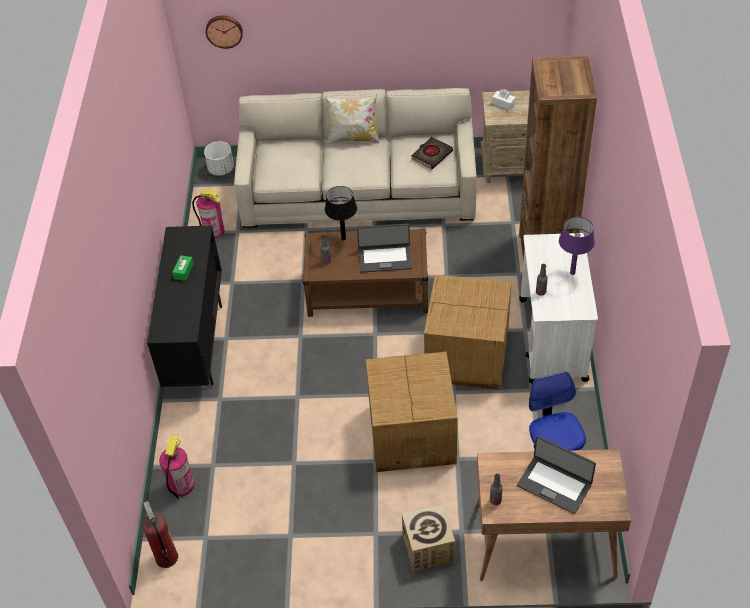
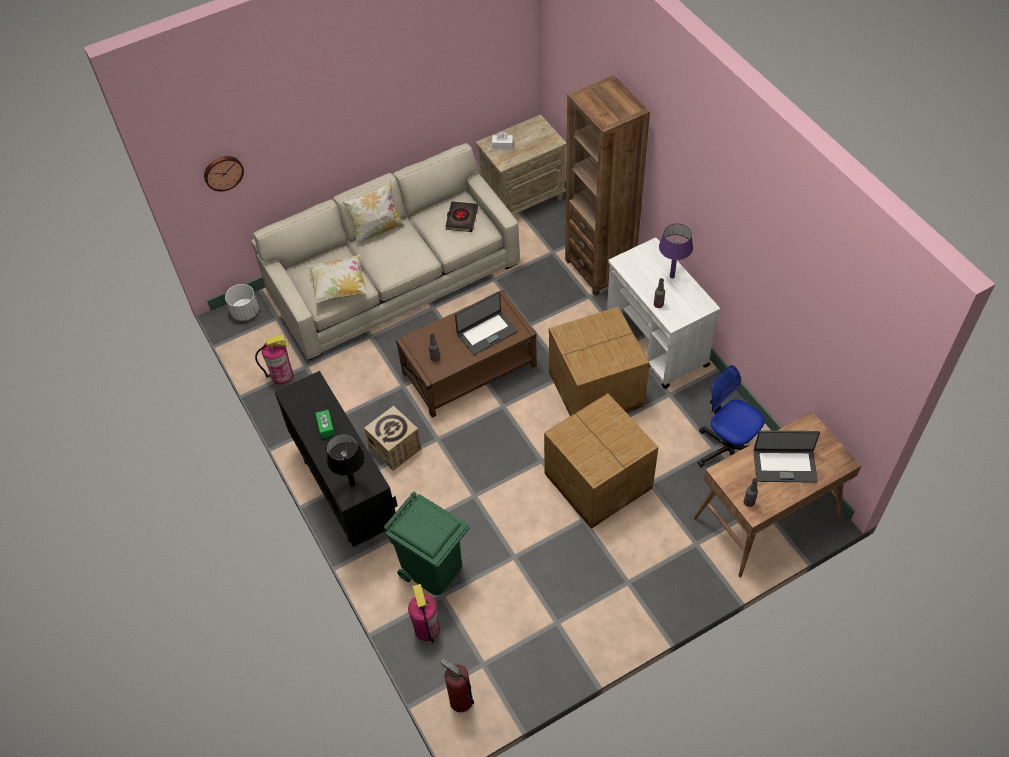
camera: 30 degrees left, 5 degrees up
black table lamp [325,186,357,240] -> black table lamp moved to [326,434,365,487]
cardboard box [402,504,455,572] -> cardboard box moved to [364,406,422,471]
none -> pillow [307,254,369,304]
none -> green trash can [384,492,469,595]

